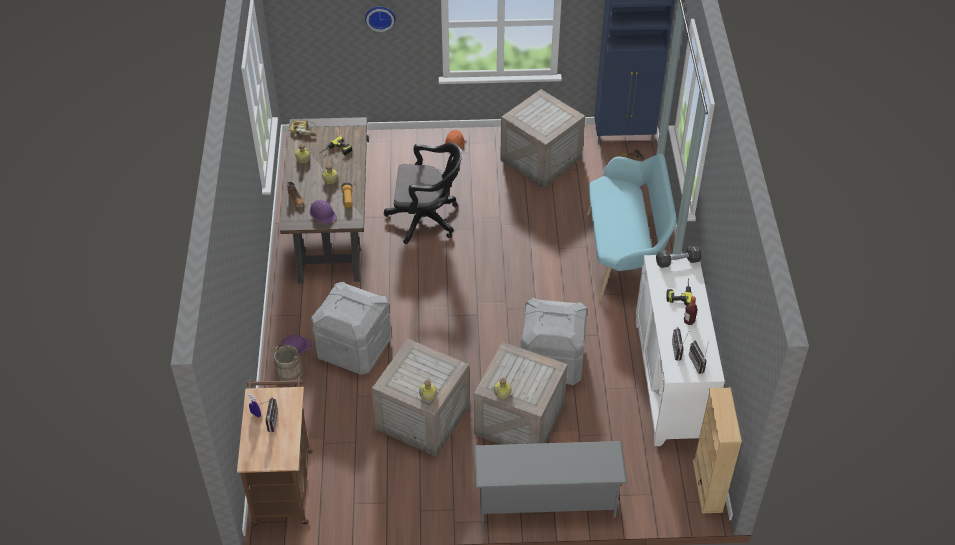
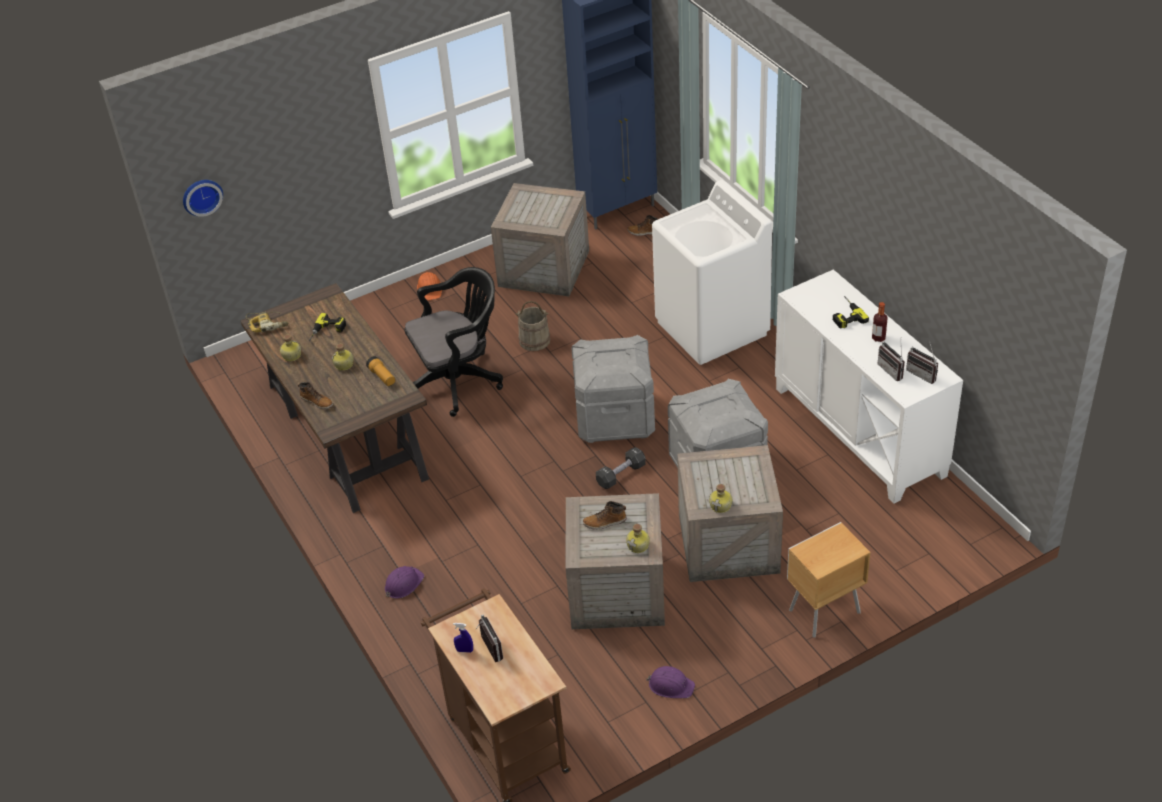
camera: 25 degrees left, 5 degrees down
beige bucket [274,344,303,381] -> beige bucket moved to [515,301,550,351]
purple hard hat [310,200,337,224] -> purple hard hat moved to [646,666,695,698]
grey storage box [311,281,392,375] -> grey storage box moved to [571,335,655,443]
wall clock [365,6,396,32] -> wall clock moved to [183,180,223,217]
grey shoe rack [474,441,627,522] -> brown nightstand [787,522,871,638]
turquoise bench [587,153,677,303] -> white washing machine [652,180,772,365]
black dumbbell [656,246,702,268] -> black dumbbell moved to [596,447,646,489]
beige bookcase [693,388,742,513] -> none
none -> boot [583,501,627,530]

